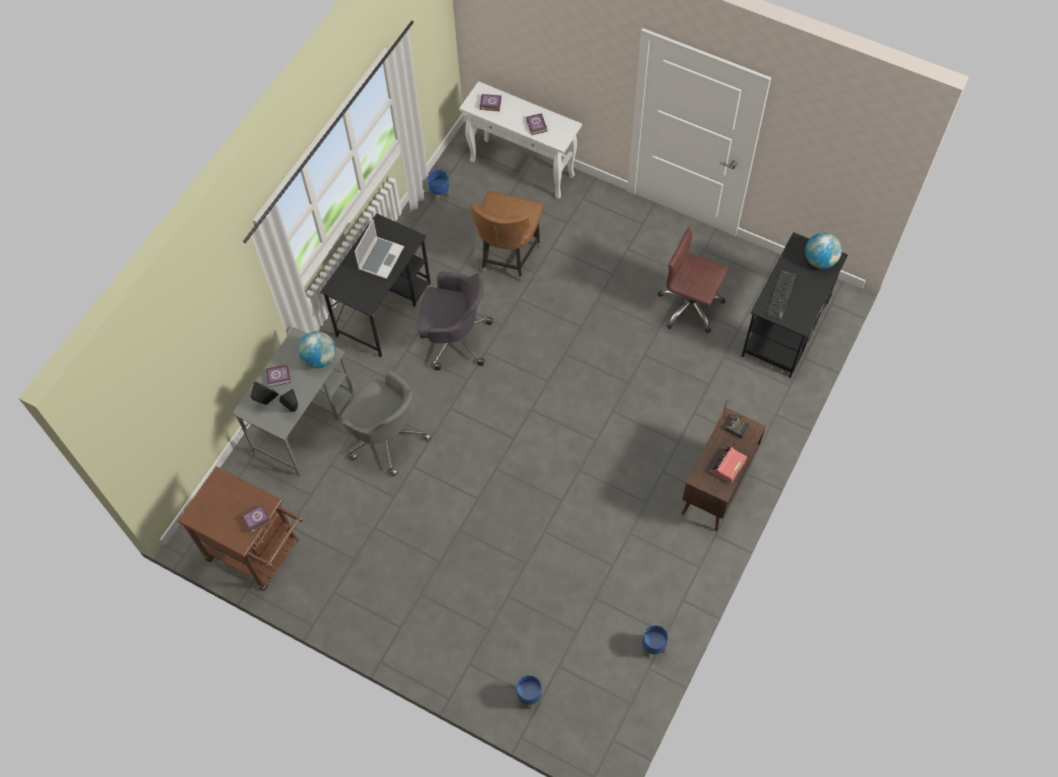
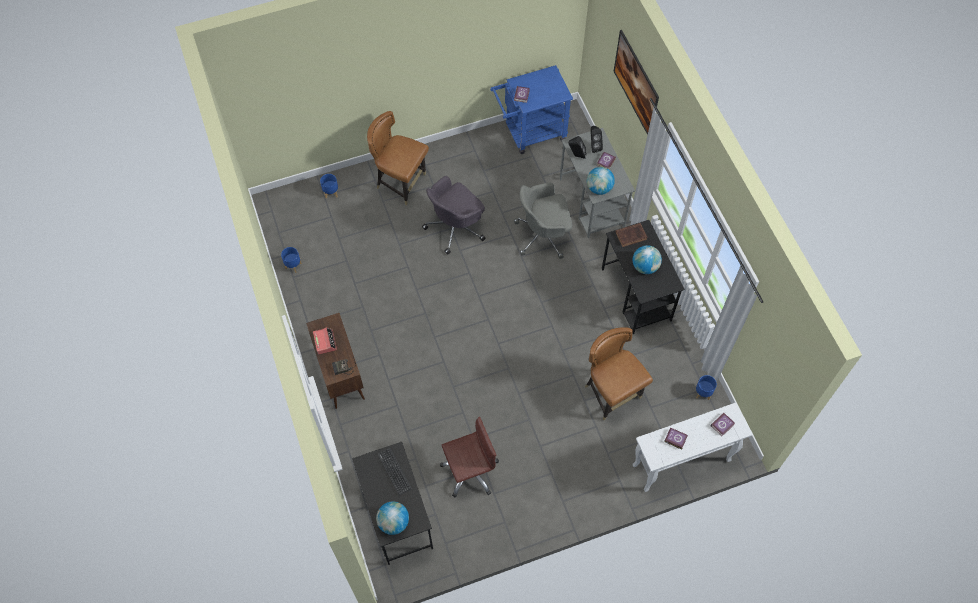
camera: 130 degrees right, 0 degrees up
brown cart [177,466,303,591] -> blue cart [490,65,573,154]
laptop [354,219,404,279] -> globe [633,245,662,274]
grey office chair [417,272,493,371] -> grey office chair moved to [422,176,485,255]
none -> brown chair [367,111,429,205]
none -> picture [613,30,659,135]
none -> brown book [616,223,648,247]

